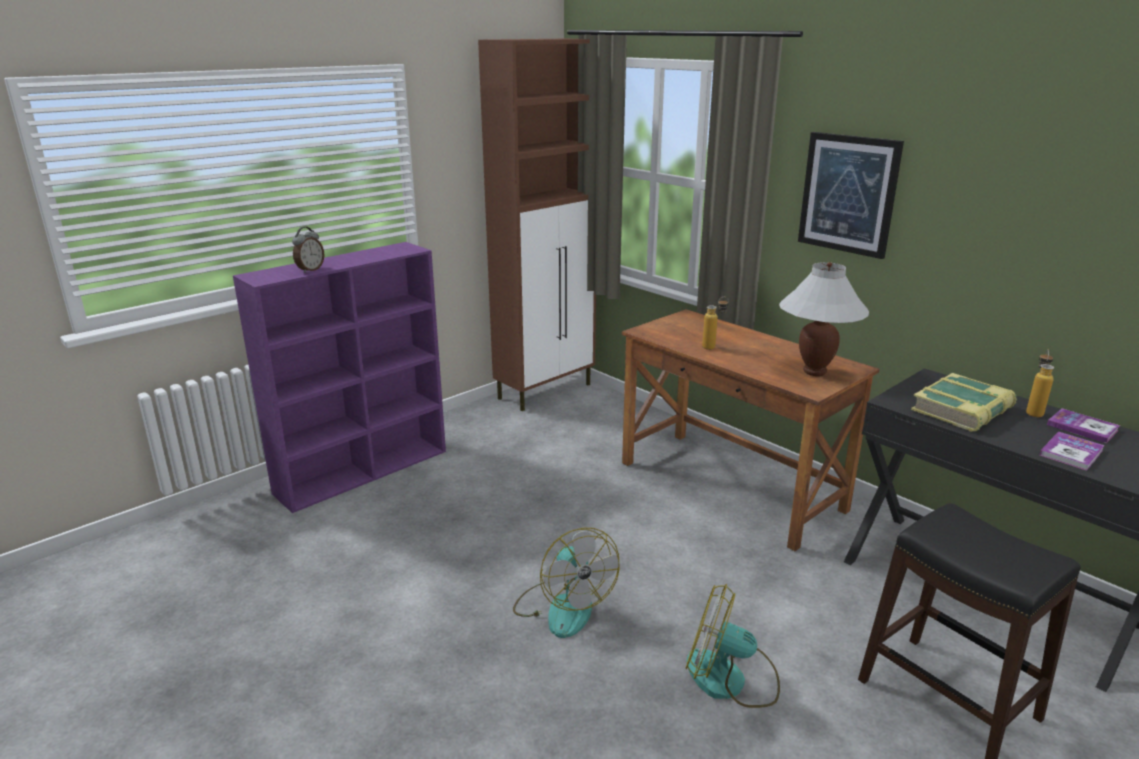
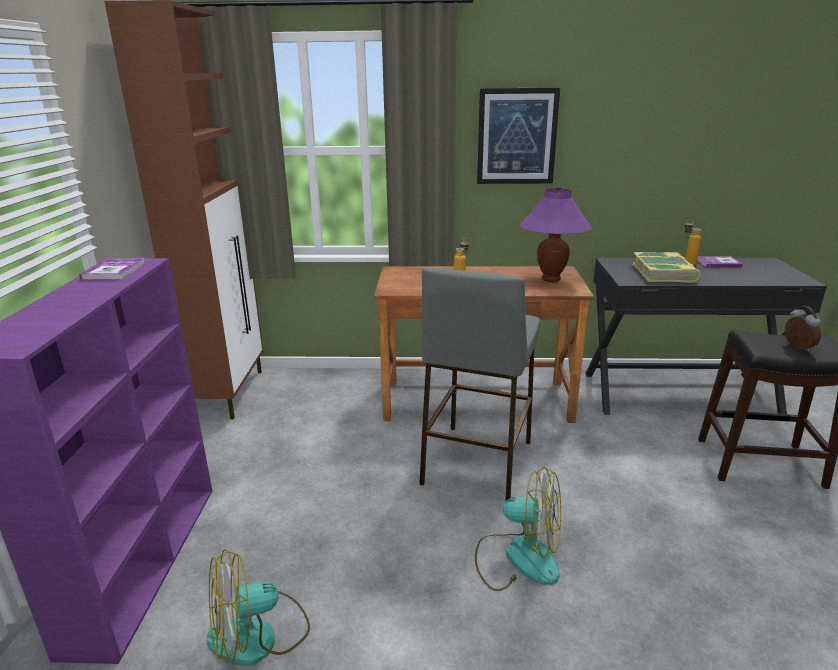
camera: 45 degrees left, 0 degrees up
alarm clock [292,227,324,273] -> alarm clock moved to [785,306,821,352]
fan [686,584,780,708] -> fan moved to [207,549,310,666]
white table lamp [779,262,869,376] -> purple table lamp [520,187,592,282]
book [1039,432,1105,471] -> book moved to [79,258,145,280]
none -> grey stool [419,268,540,501]

